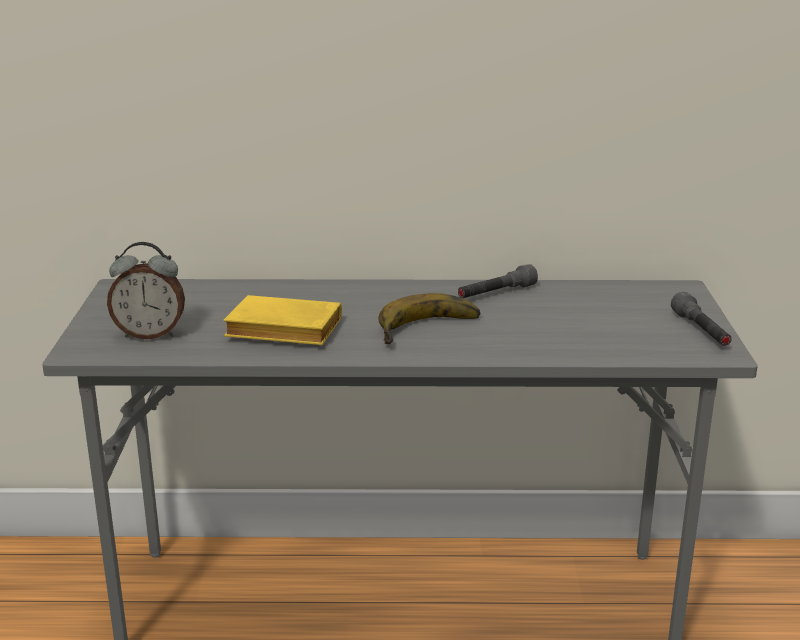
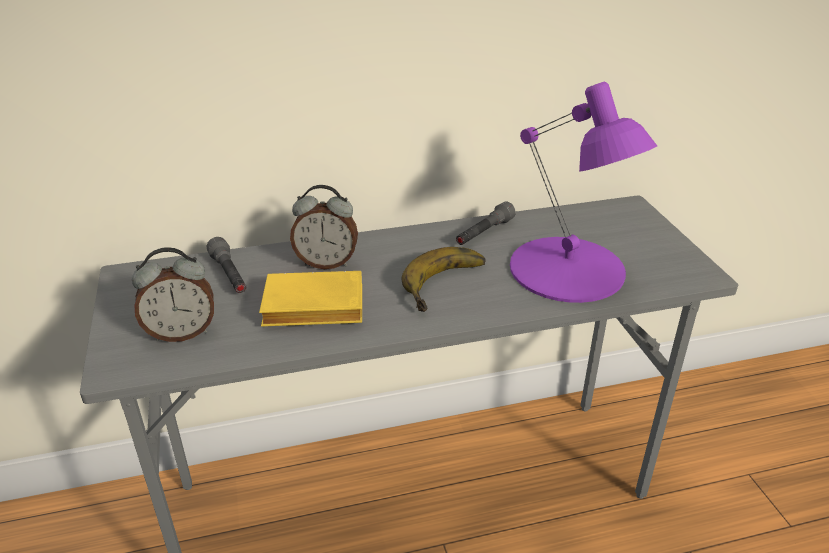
camera: 15 degrees left, 10 degrees up
grey flashlight [671,292,732,346] -> grey flashlight moved to [207,237,246,293]
none -> alarm clock [290,185,358,269]
none -> purple table lamp [510,82,657,303]

